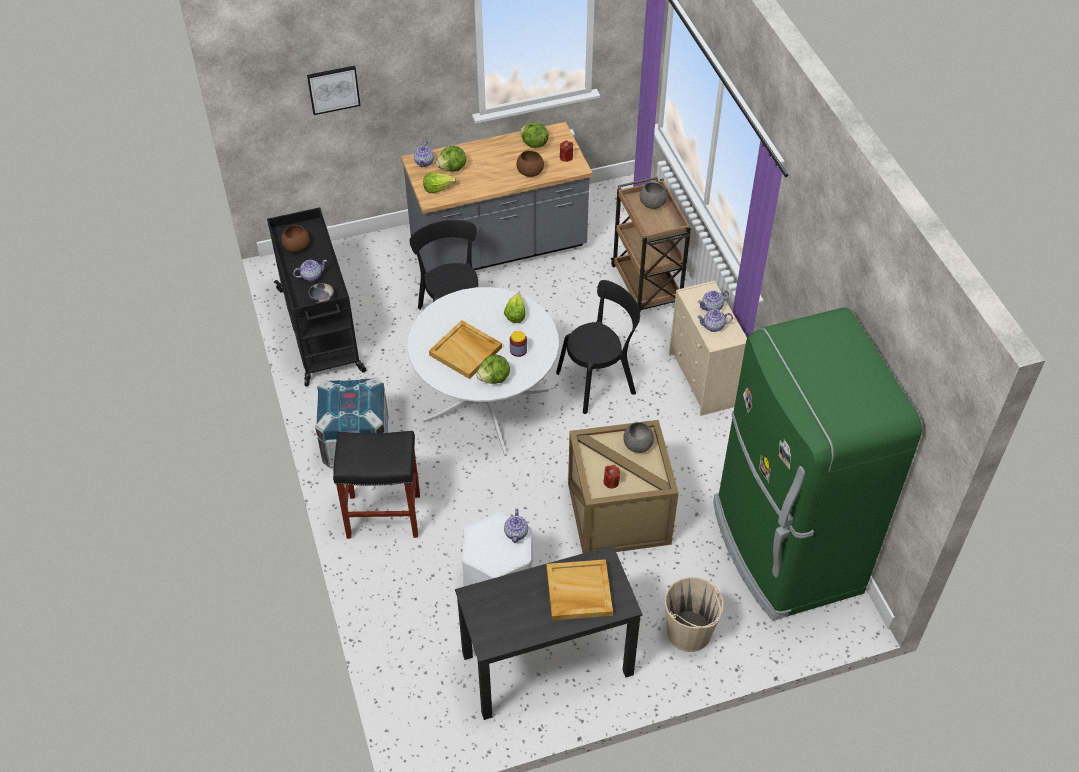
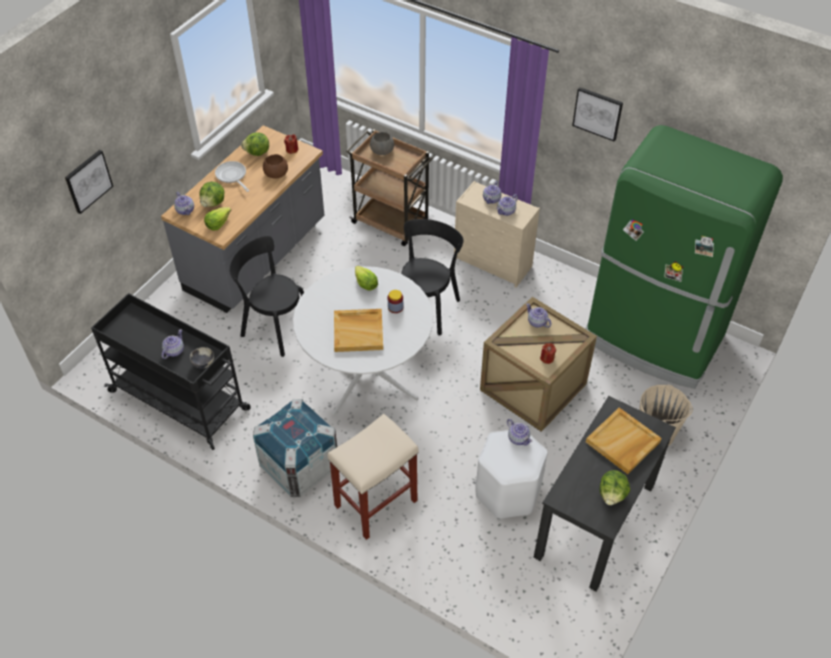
camera: 40 degrees left, 0 degrees up
brown bowl [281,225,309,252] -> none
black stool [333,431,420,539] -> beige stool [327,414,418,540]
lettuce [476,355,510,384] -> lettuce moved to [599,470,630,505]
grey bowl [623,422,654,453] -> teapot [526,303,551,328]
none -> frying pan [215,161,249,192]
none -> picture [572,87,623,141]

